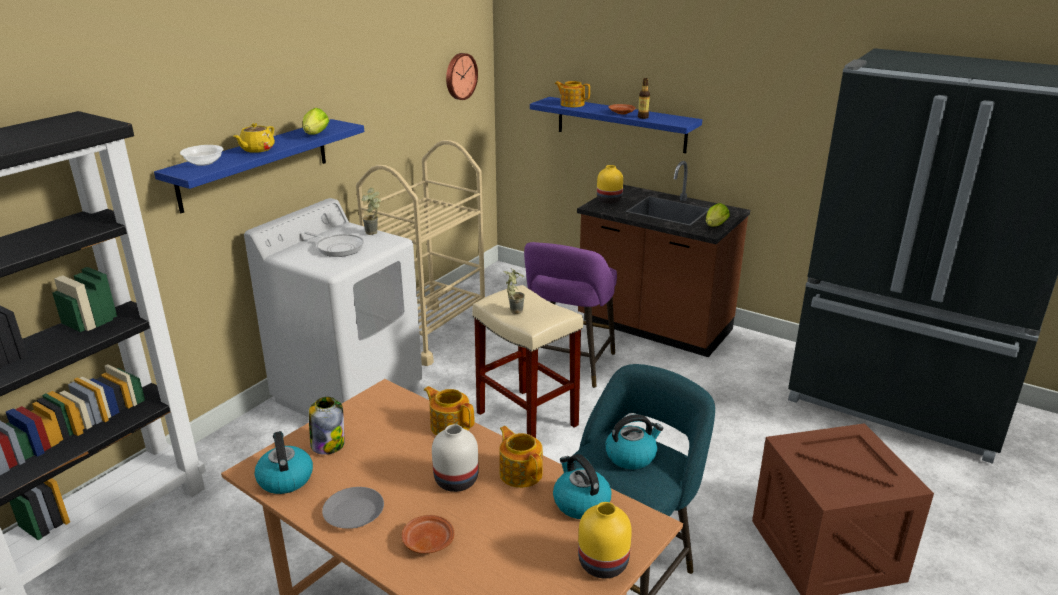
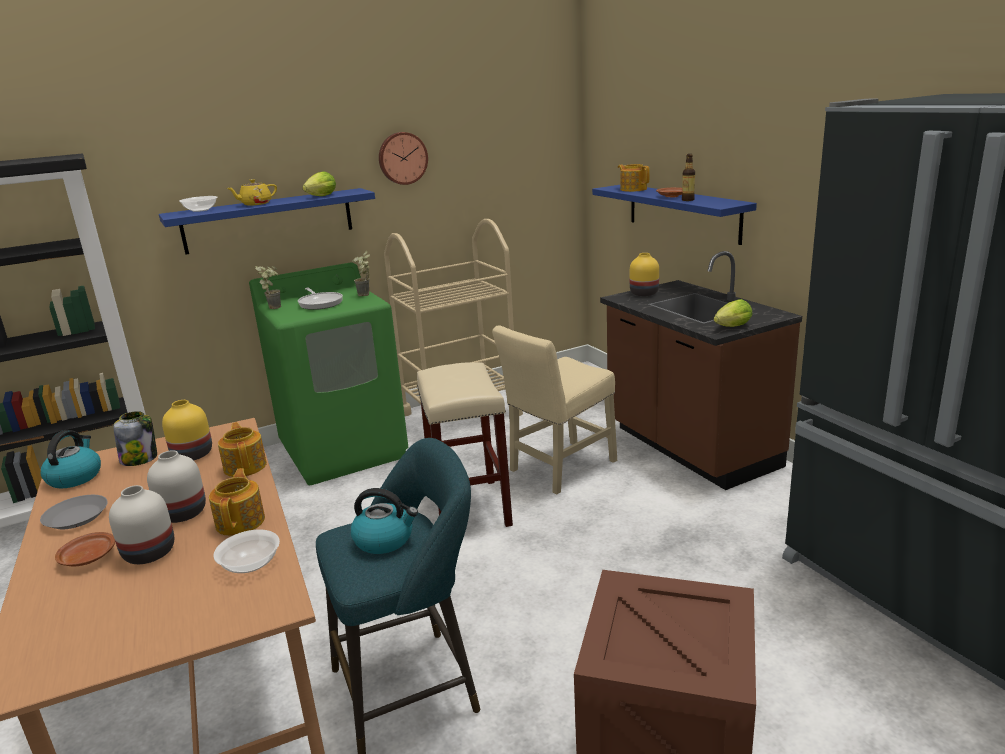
camera: 30 degrees right, 5 degrees down
white washing machine [244,198,423,417] -> green washing machine [249,263,409,485]
wall clock [446,53,478,100] -> wall clock moved to [379,132,428,185]
potted plant [504,268,525,314] -> potted plant moved to [255,266,281,309]
purple stool [524,242,617,388] -> beige chair [492,326,617,494]
kettle [553,454,611,519] -> bowl [214,529,280,573]
yellow vase [578,502,632,578] -> yellow vase moved to [162,400,212,460]
none -> white vase [109,485,174,564]

